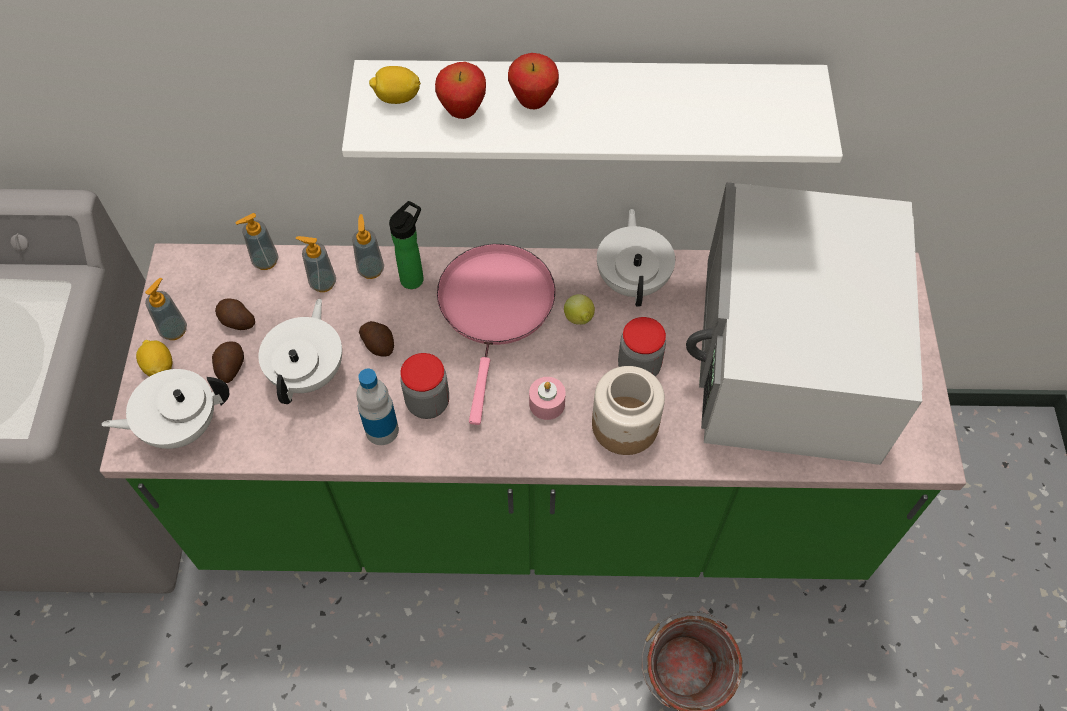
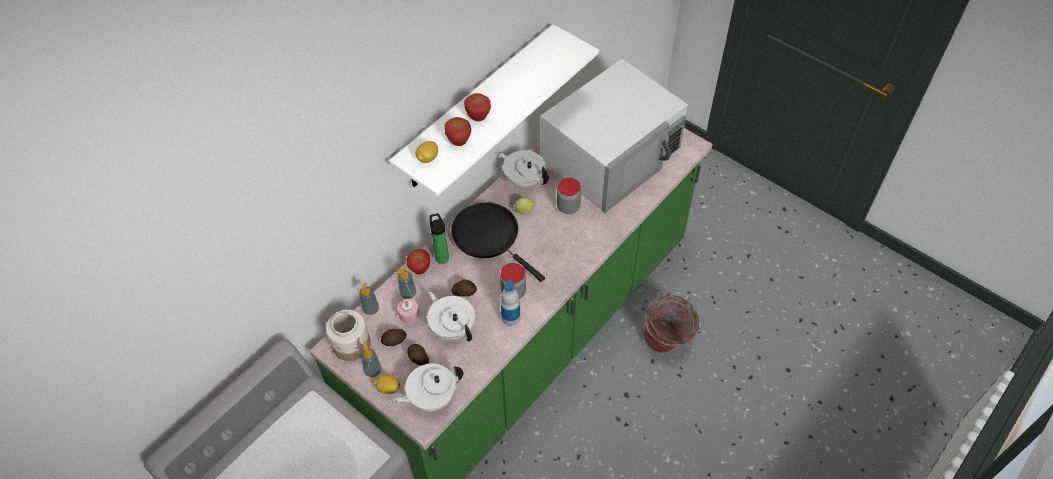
camera: 50 degrees left, 5 degrees down
white teapot [101,369,229,449] -> white teapot turned 45 degrees clockwise [393,363,463,411]
soap dispenser [352,214,384,279] -> apple [406,249,430,275]
pink frying pan [437,244,556,425] -> black frying pan [451,203,545,282]
pink candle [529,377,566,420] -> pink candle moved to [397,299,419,323]
jar [592,366,665,455] -> jar moved to [326,310,371,361]
white microwave [686,182,923,465] -> white microwave turned 90 degrees counterclockwise [540,59,688,213]

